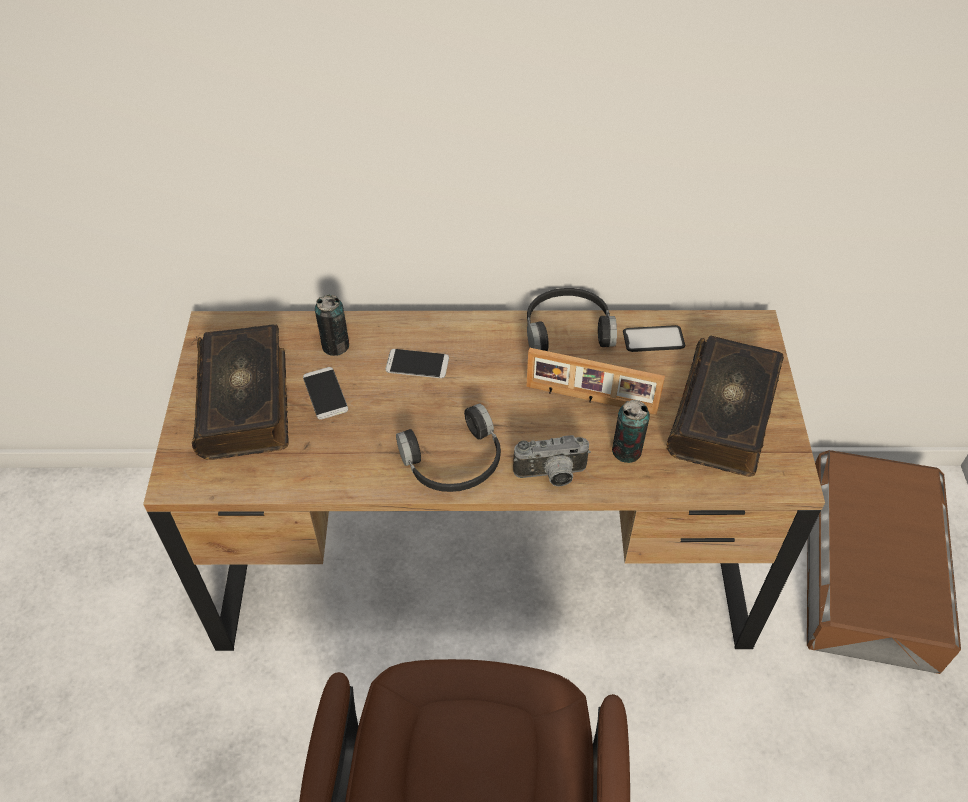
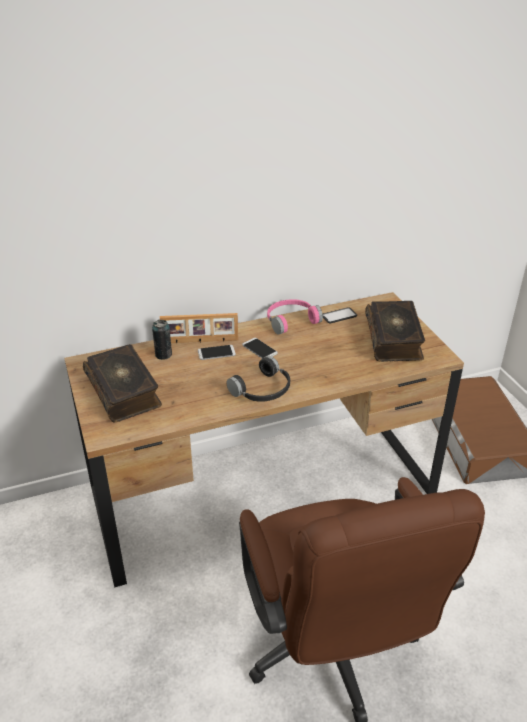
camera: 20 degrees left, 15 degrees down
phone [303,367,348,420] -> phone moved to [242,338,278,359]
camera [513,435,591,486] -> none
picture frame [526,348,665,415] -> picture frame moved to [160,313,238,344]
black headphones [527,288,617,351] -> pink headphones [267,299,323,334]
can [612,400,650,463] -> none

